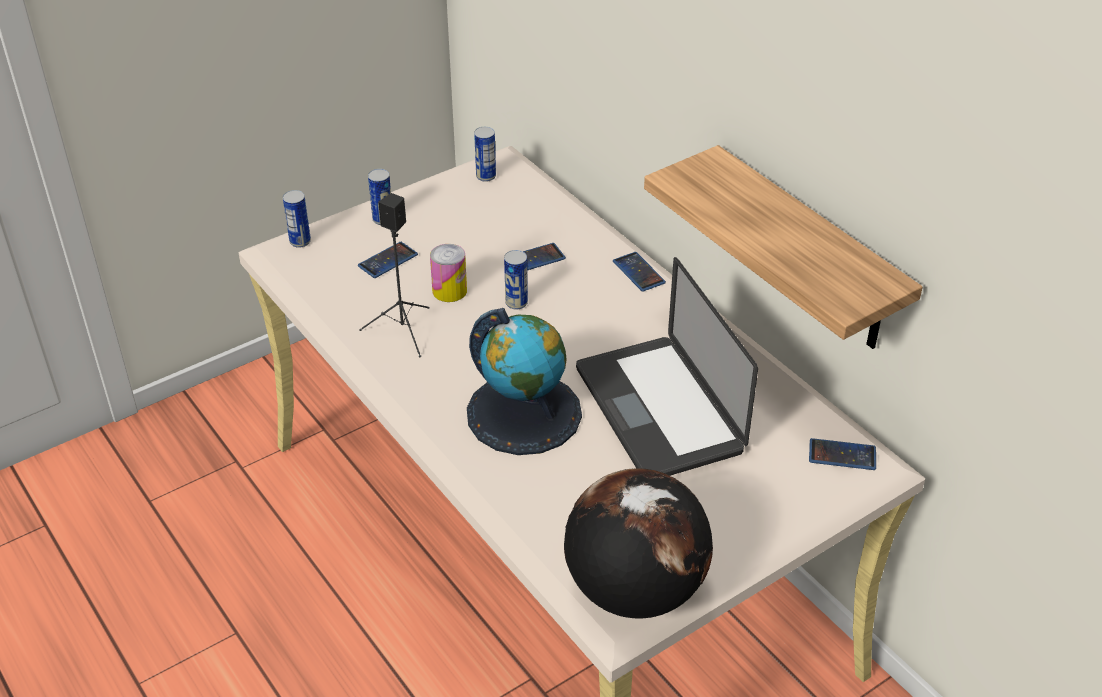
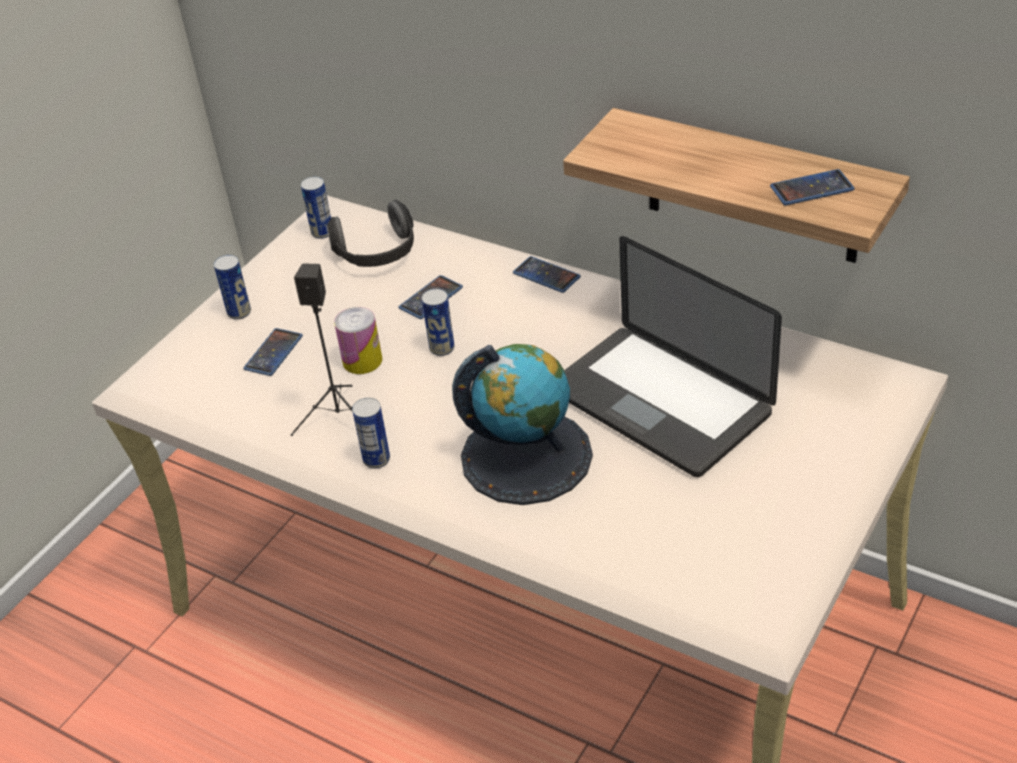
camera: 20 degrees left, 0 degrees up
can [283,190,311,248] -> can moved to [352,398,390,469]
globe [564,468,713,619] -> none
phone [809,438,876,470] -> phone moved to [770,169,855,205]
none -> headphones [326,200,414,267]

